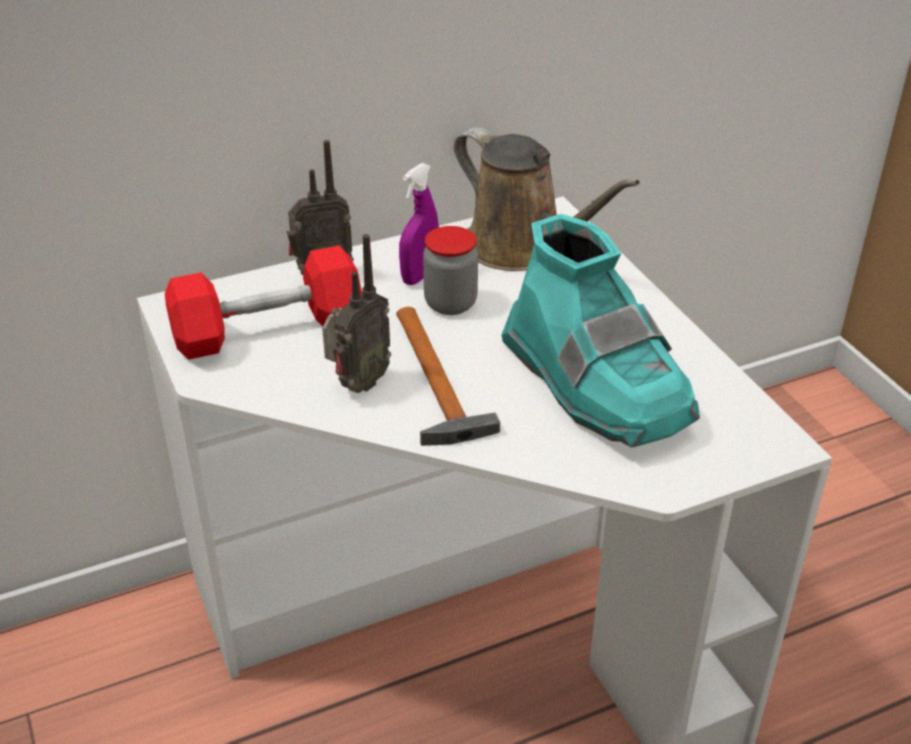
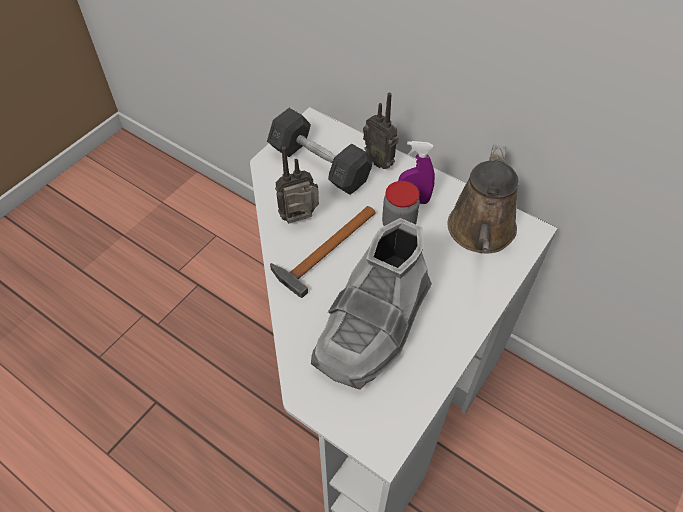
camera: 60 degrees right, 15 degrees up
red dumbbell [165,245,362,360] -> grey dumbbell [267,108,373,195]
radio [322,234,391,393] -> radio turned 150 degrees clockwise [275,147,319,224]
turquoise boot [502,214,700,447] -> grey boot [311,218,432,390]

